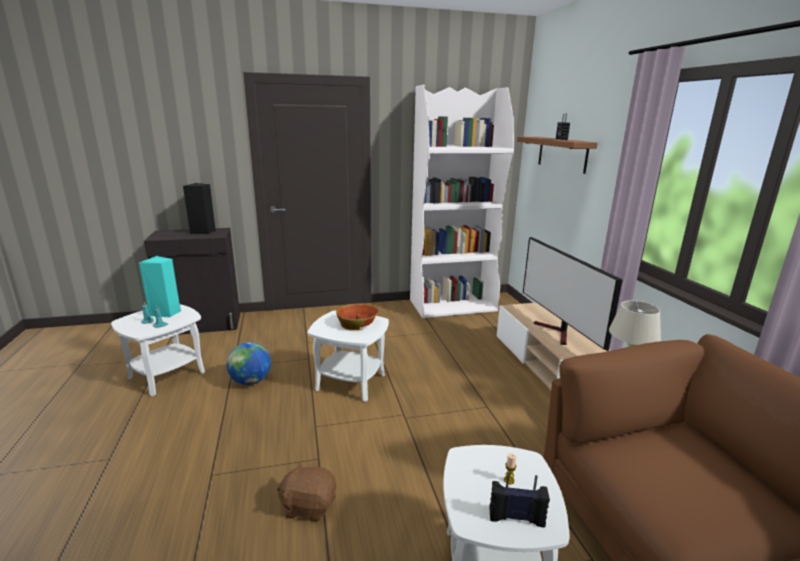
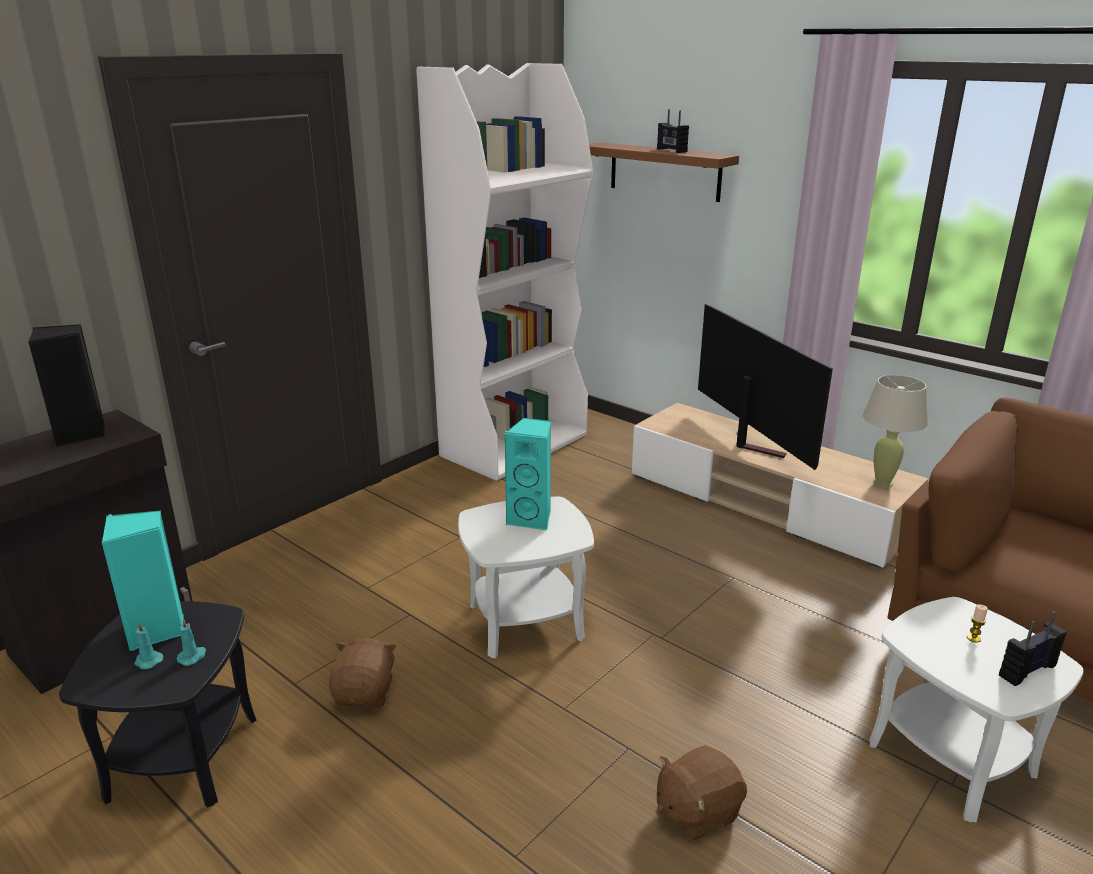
camera: 35 degrees left, 5 degrees up
white side table [111,304,205,396] -> black side table [59,601,257,808]
globe [227,342,271,385] -> brown plush toy [329,638,397,708]
bowl [336,303,379,330] -> turquoise speaker [504,418,551,530]
television [523,237,623,351] -> television turned 150 degrees counterclockwise [698,304,833,470]

